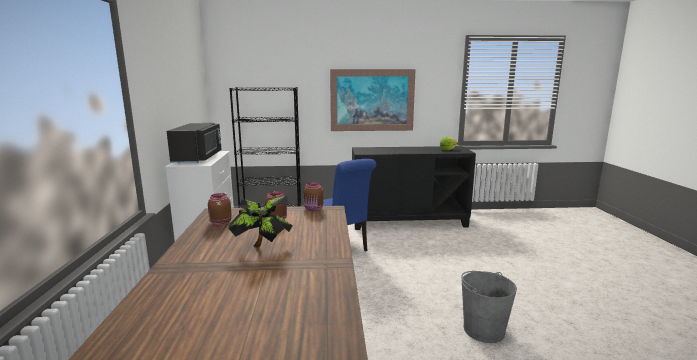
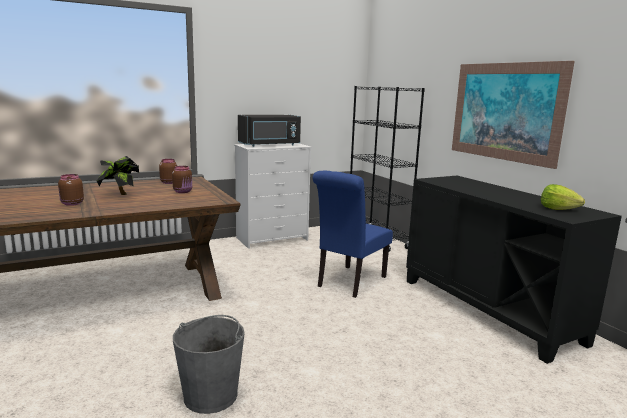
camera: 65 degrees right, 0 degrees up
brown jar [303,182,323,211] -> brown jar moved to [58,174,84,206]

